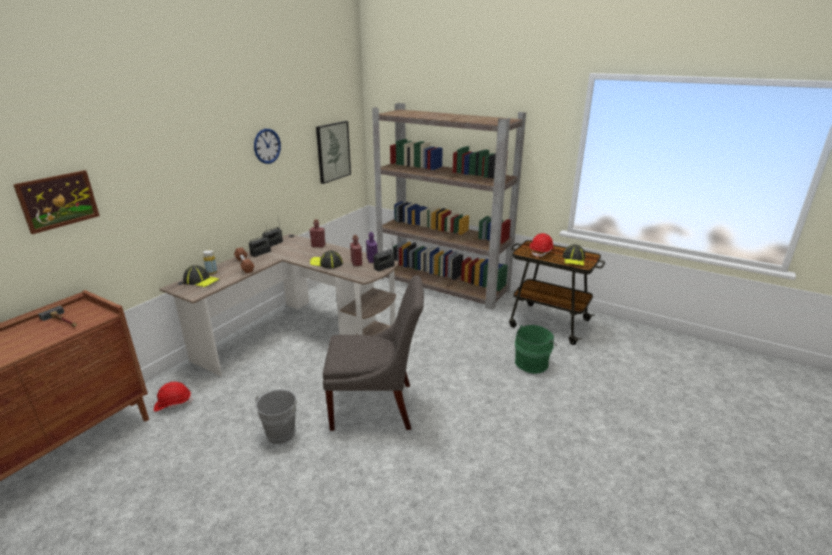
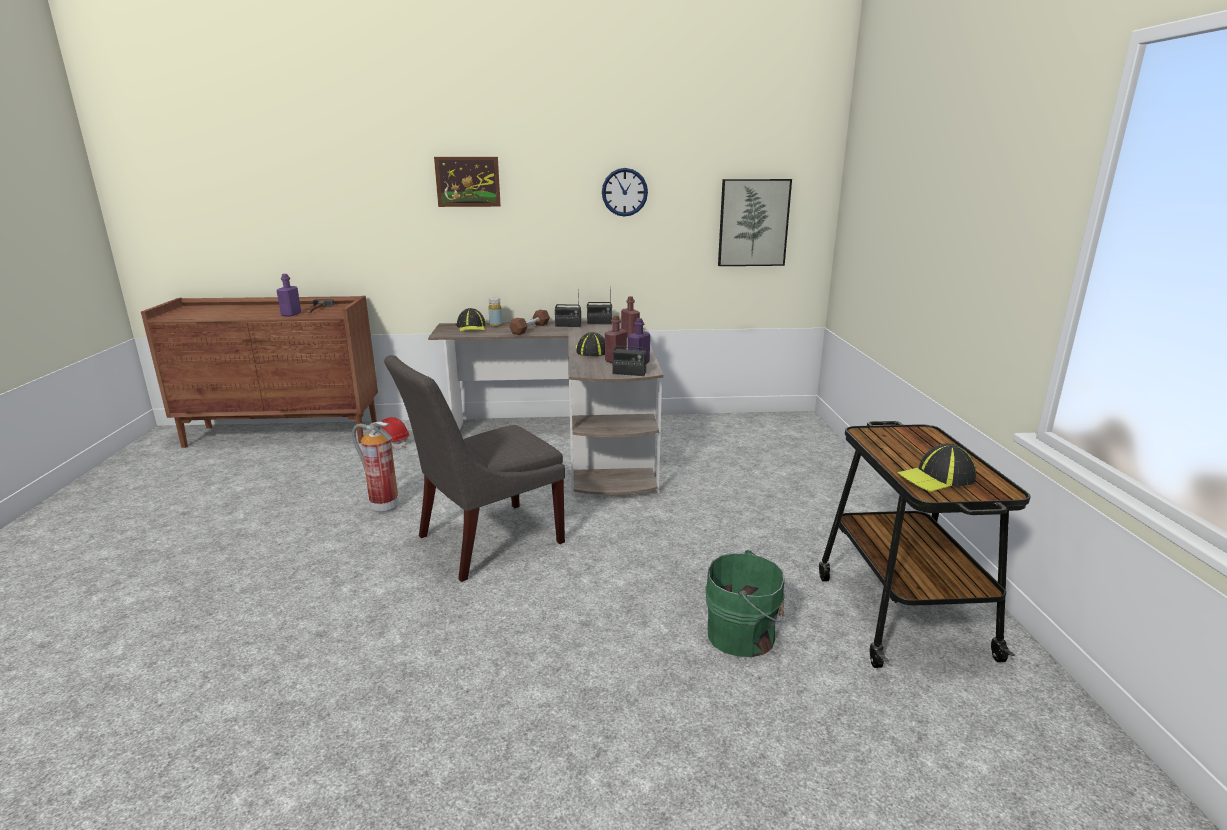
camera: 55 degrees right, 5 degrees down
picture [13,170,100,234] -> picture moved to [434,157,501,207]
grey bucket [252,389,297,444] -> fire extinguisher [352,422,399,512]
grey chair [323,275,424,431] -> grey chair turned 90 degrees clockwise [384,355,565,582]
brown bookcase [372,103,526,310] -> none
red hard hat [530,233,554,257] -> none
none -> purple bottle [276,274,301,317]

